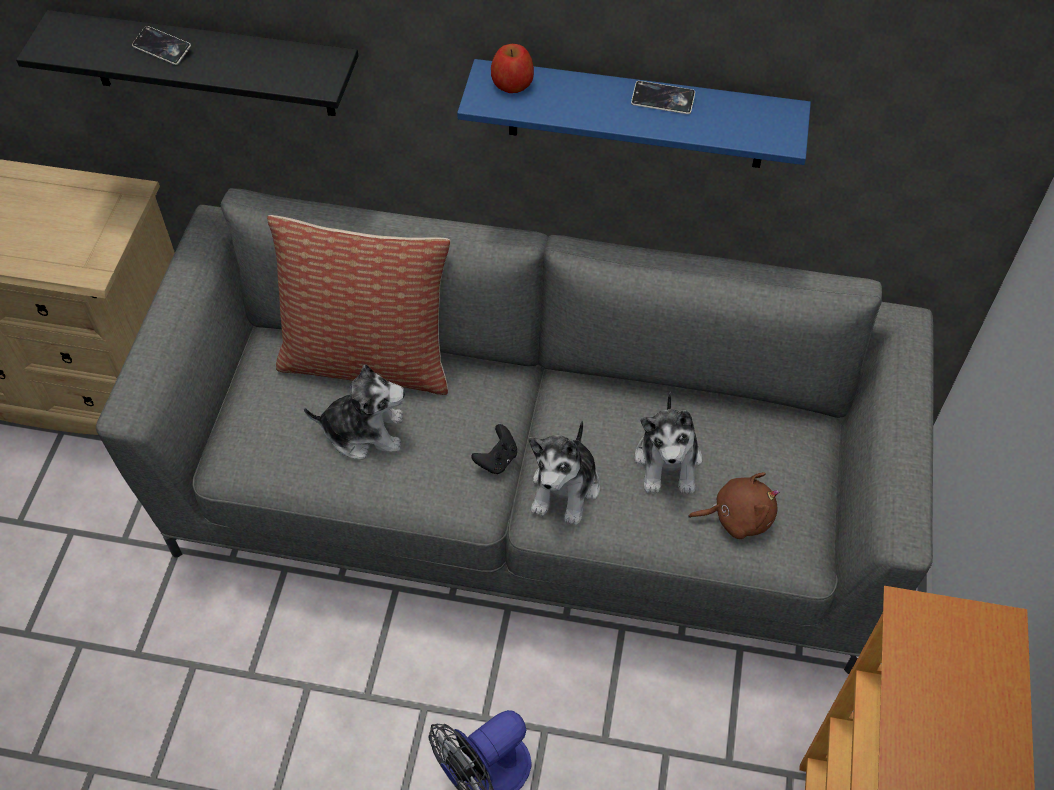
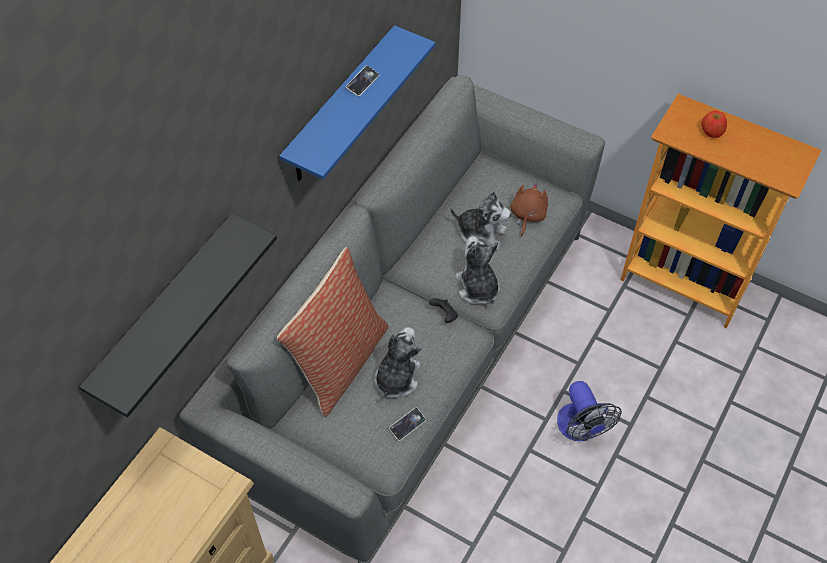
camera: 70 degrees left, 0 degrees up
phone [132,26,191,65] -> phone moved to [389,408,426,441]
apple [491,44,534,93] -> apple moved to [701,111,727,138]
plush toy [529,420,600,526] -> plush toy turned 150 degrees counterclockwise [456,236,500,304]

